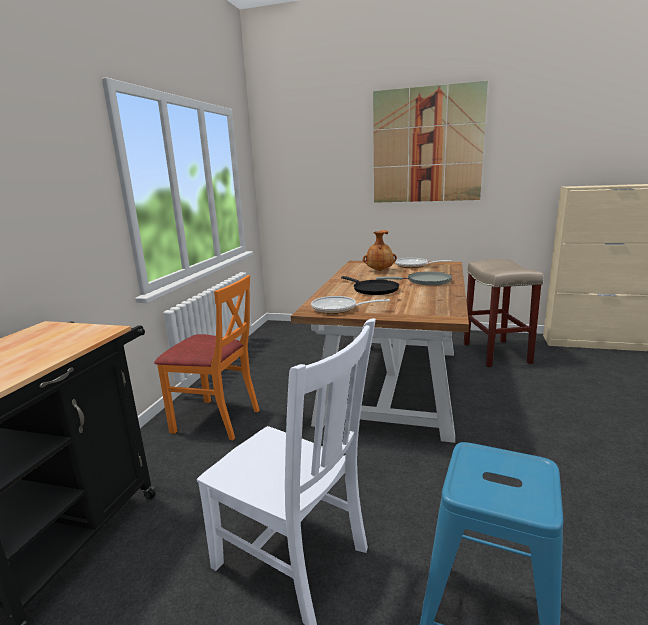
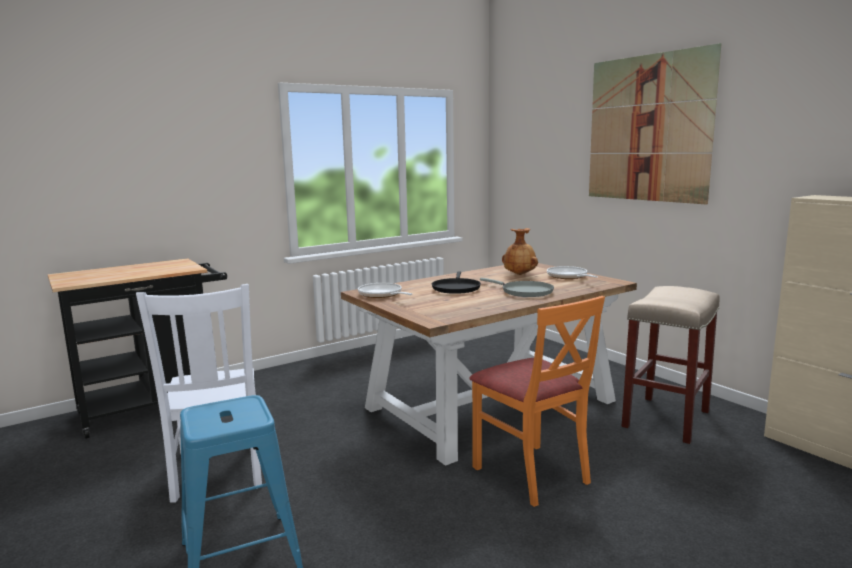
camera: 40 degrees right, 5 degrees down
orange chair [154,275,259,440] -> orange chair moved to [469,296,605,507]

